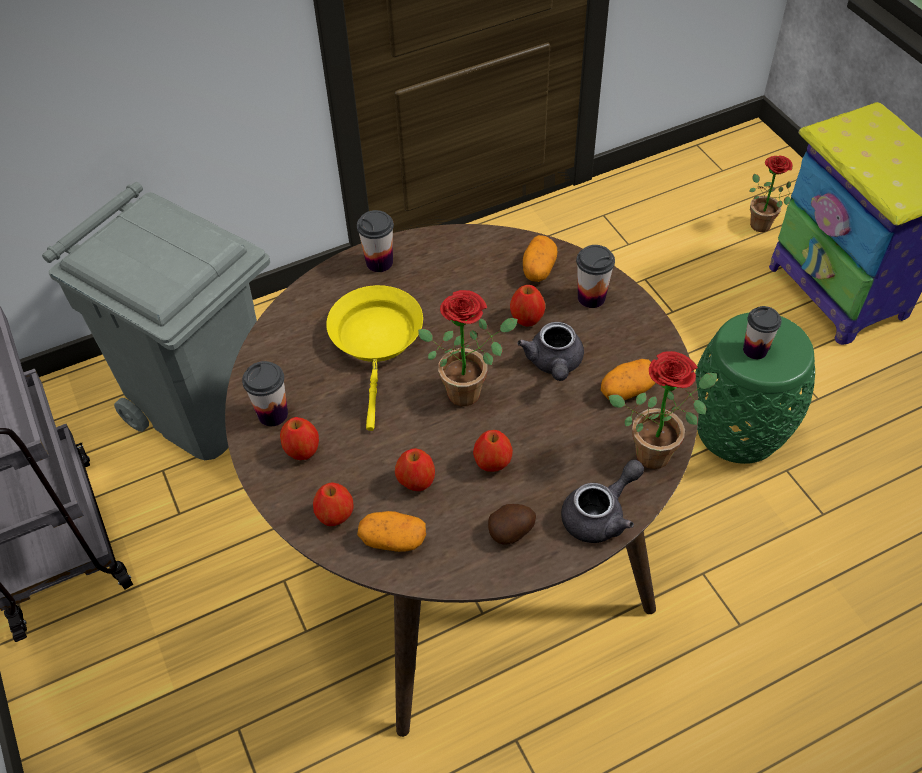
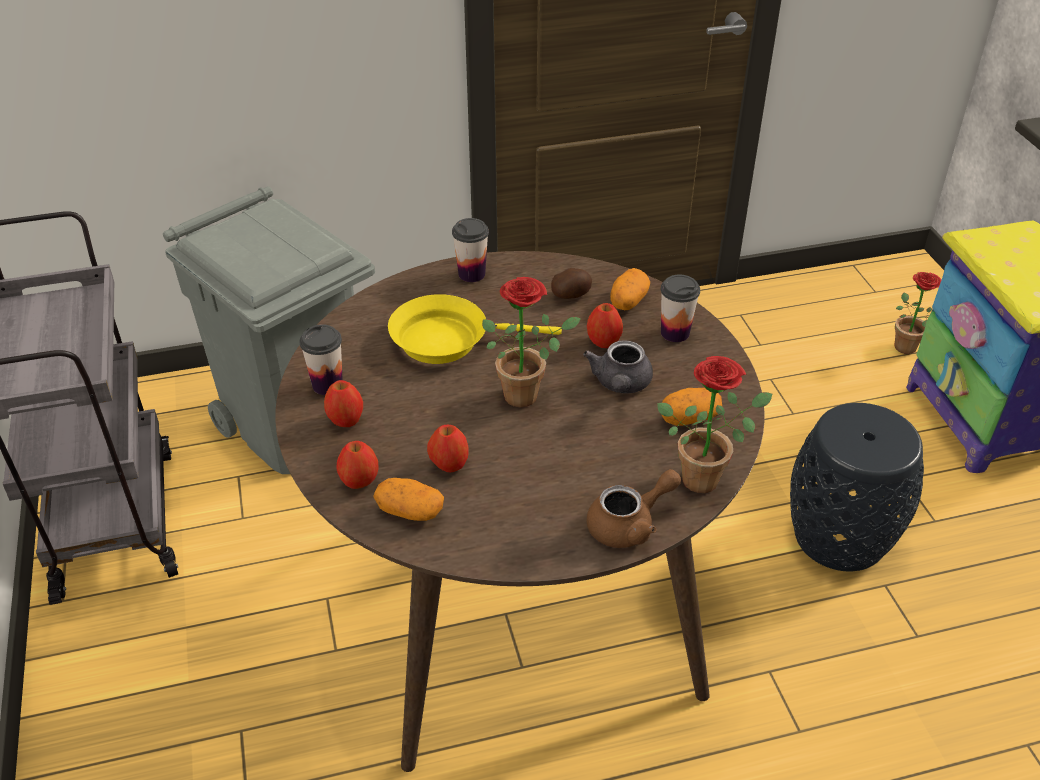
camera: 10 degrees right, 10 degrees down
yellow frying pan [326,285,423,431] -> yellow frying pan turned 105 degrees counterclockwise [388,294,562,364]
apple [473,430,513,472] -> none
potato [488,504,536,545] -> potato moved to [551,268,592,299]
grey teapot [561,459,644,543] -> brown teapot [586,469,681,548]
green stool [695,312,815,464] -> black stool [790,403,924,571]
cup [743,306,782,359] -> none

